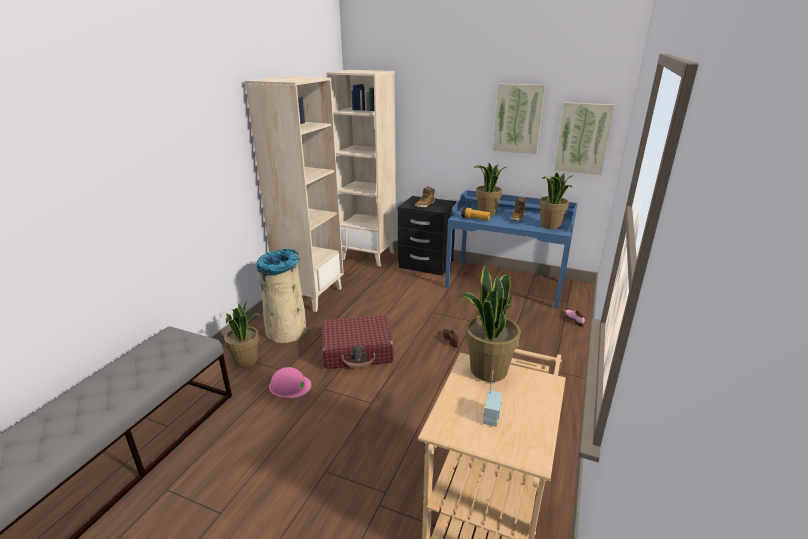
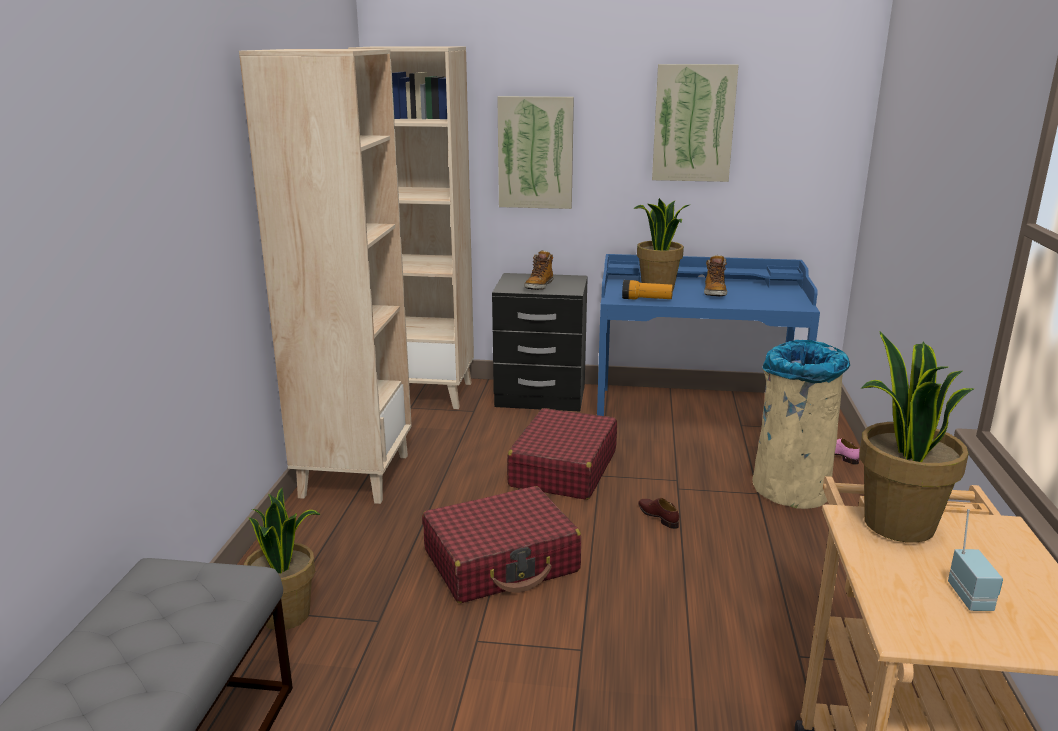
camera: 15 degrees left, 5 degrees down
beige trash can [257,249,306,343] -> beige trash can moved to [752,340,850,509]
pink hard hat [269,367,311,398] -> none
potted plant [539,172,574,229] -> none
picture [554,102,615,175] -> picture moved to [497,96,574,209]
none -> red suitcase [507,408,617,500]

